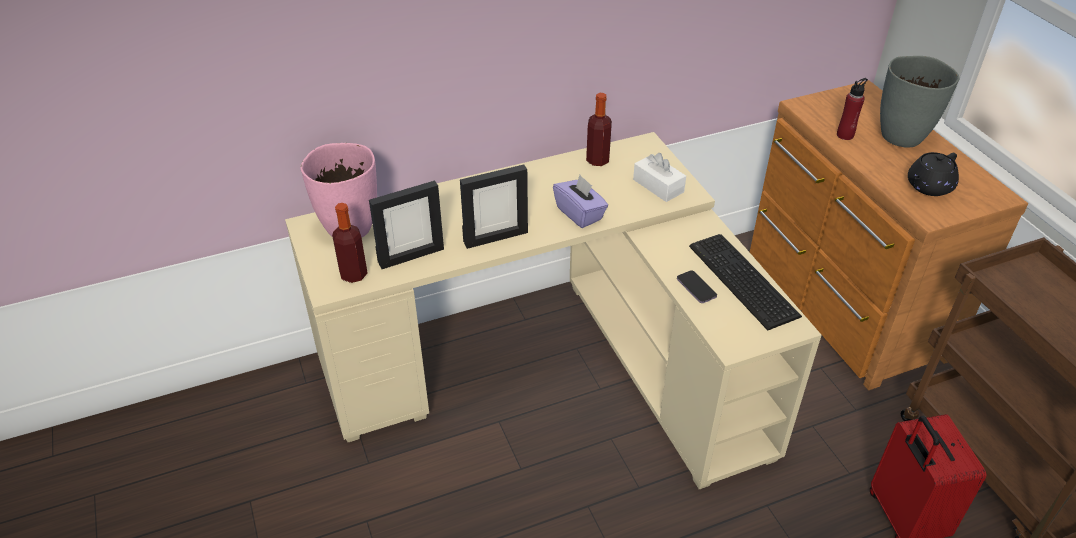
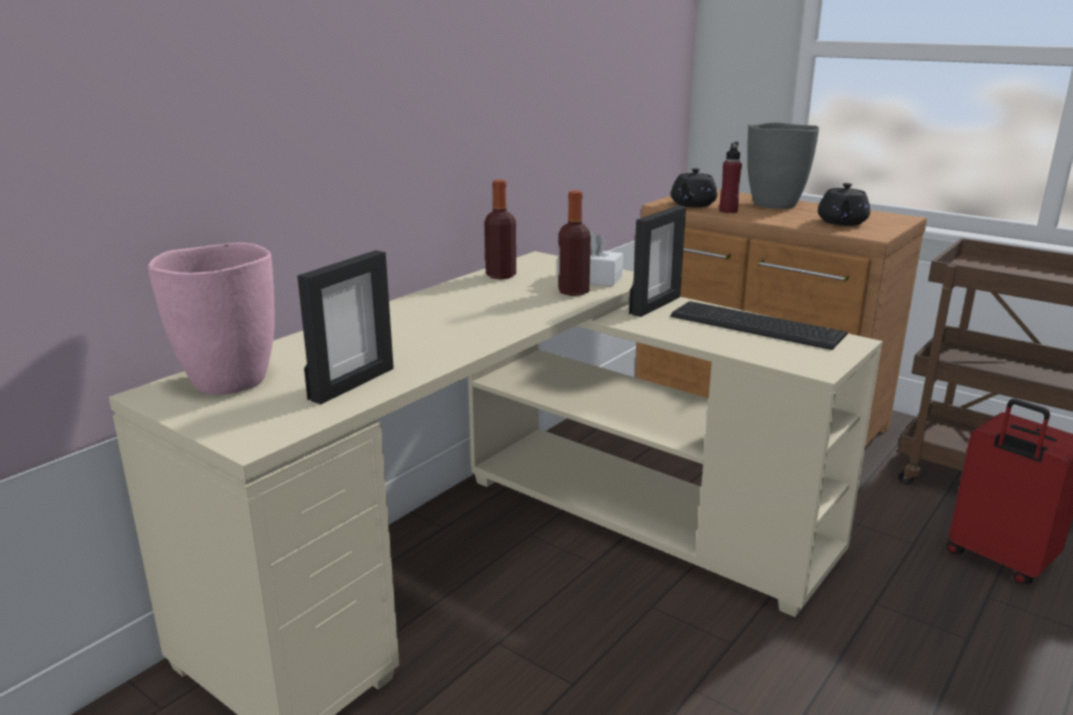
camera: 30 degrees left, 20 degrees down
bottle [332,203,368,283] -> bottle moved to [558,191,591,296]
picture frame [460,164,528,249] -> picture frame moved to [629,206,686,317]
purple tissue box [553,175,608,228] -> none
phone [677,270,717,303] -> none
none -> black teapot [671,168,717,207]

